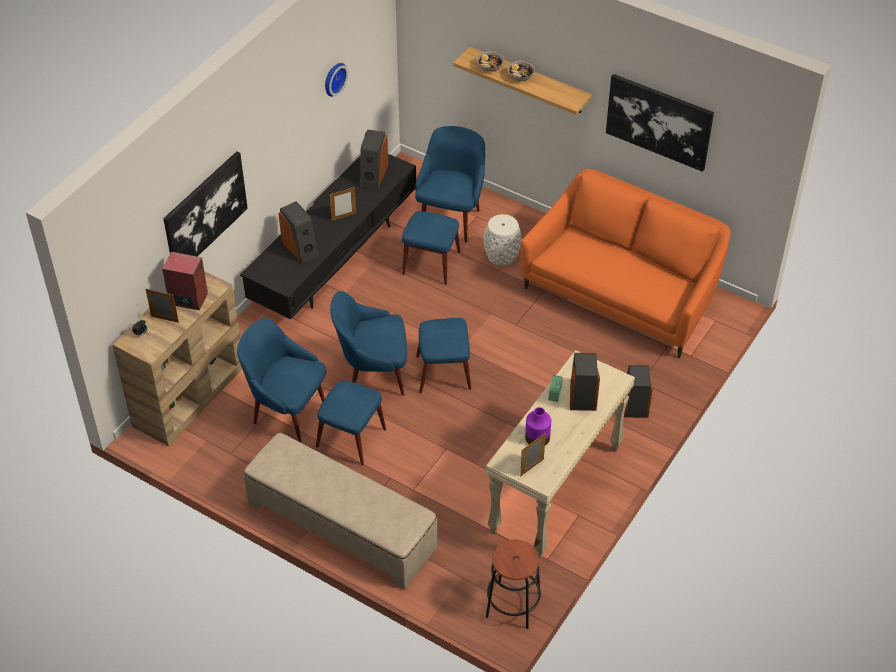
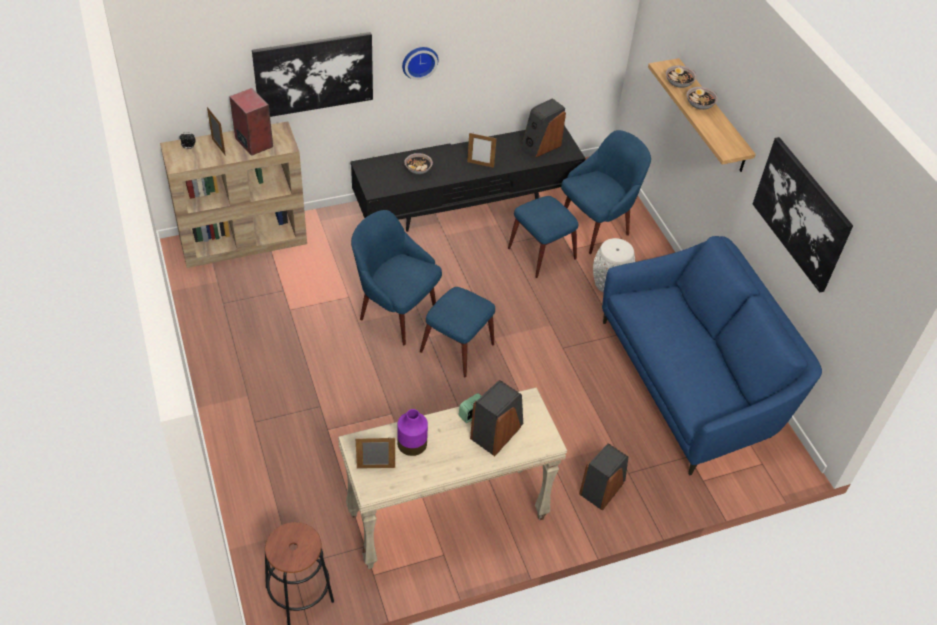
camera: 35 degrees right, 0 degrees up
blue armchair [237,318,386,465] -> none
beige bench [244,433,437,589] -> none
speaker [278,201,319,264] -> bowl [404,153,433,174]
wall clock [325,63,348,97] -> wall clock moved to [402,47,438,80]
orange sofa [521,169,731,358] -> blue sofa [602,236,822,475]

